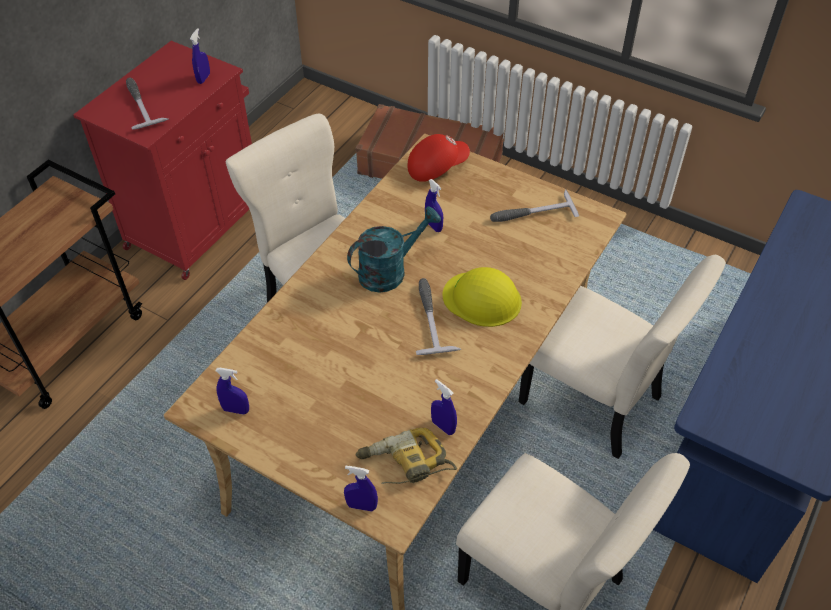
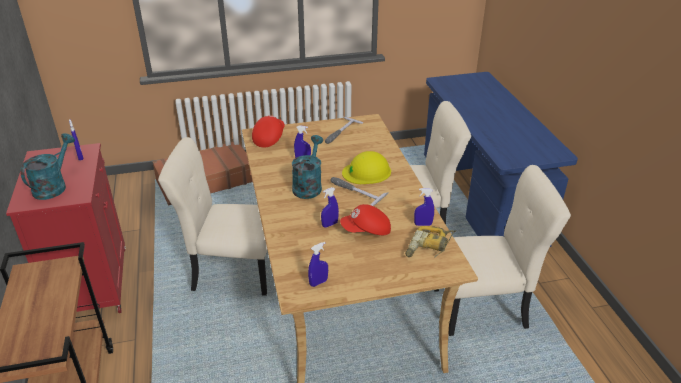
camera: 45 degrees left, 15 degrees down
hammer [126,78,169,129] -> turquoise watering can [20,133,75,200]
blue spray bottle [344,466,378,512] -> blue spray bottle moved to [321,187,339,228]
none -> red cap [340,204,391,235]

